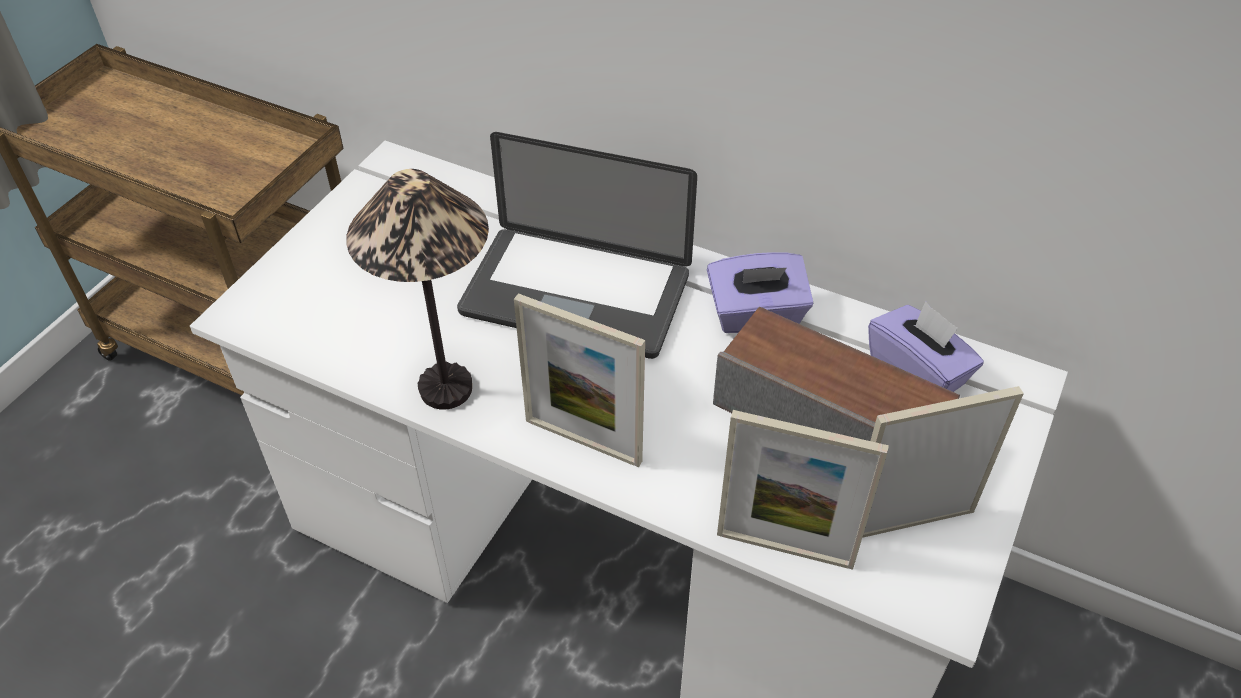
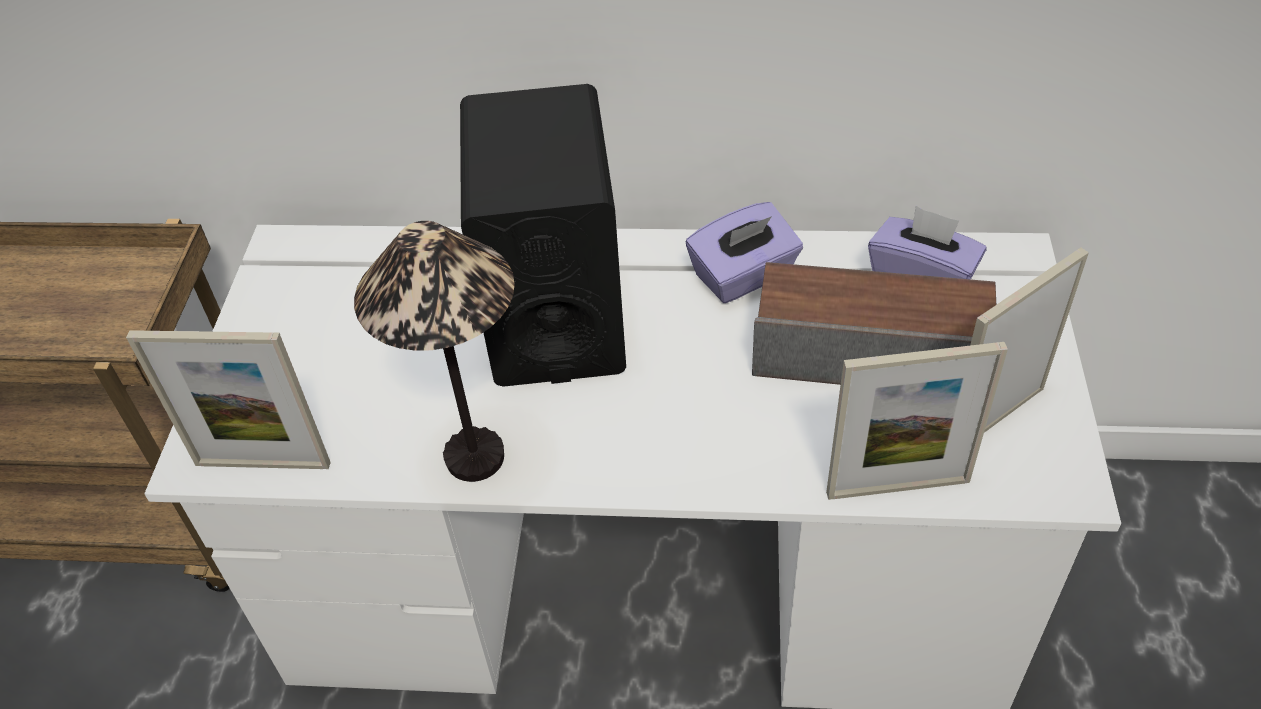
camera: 20 degrees left, 0 degrees up
laptop [457,132,697,359] -> black speaker [460,84,626,387]
picture frame [514,293,645,467] -> picture frame moved to [126,330,331,469]

